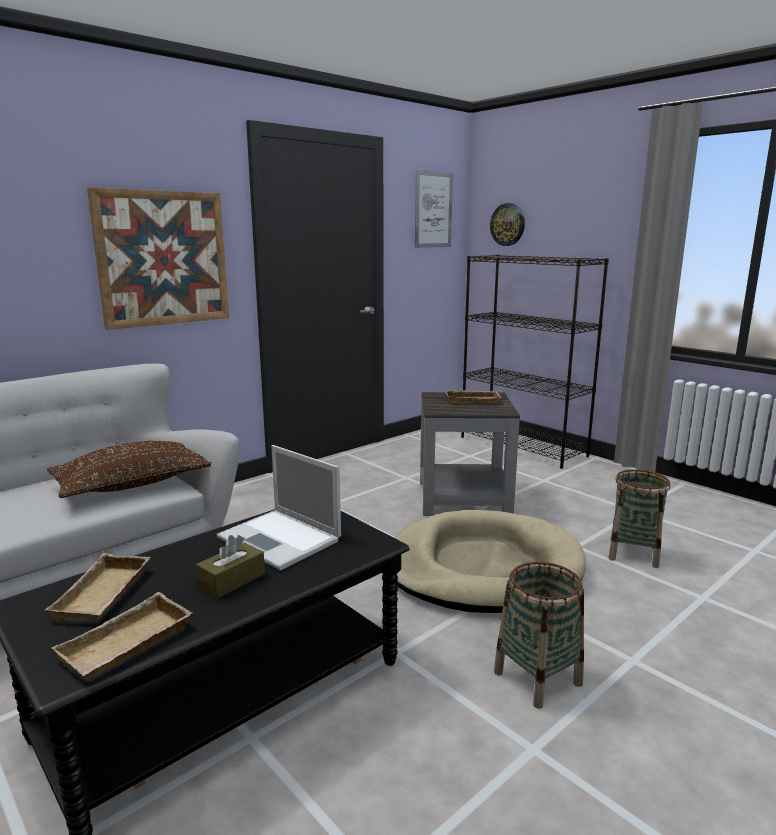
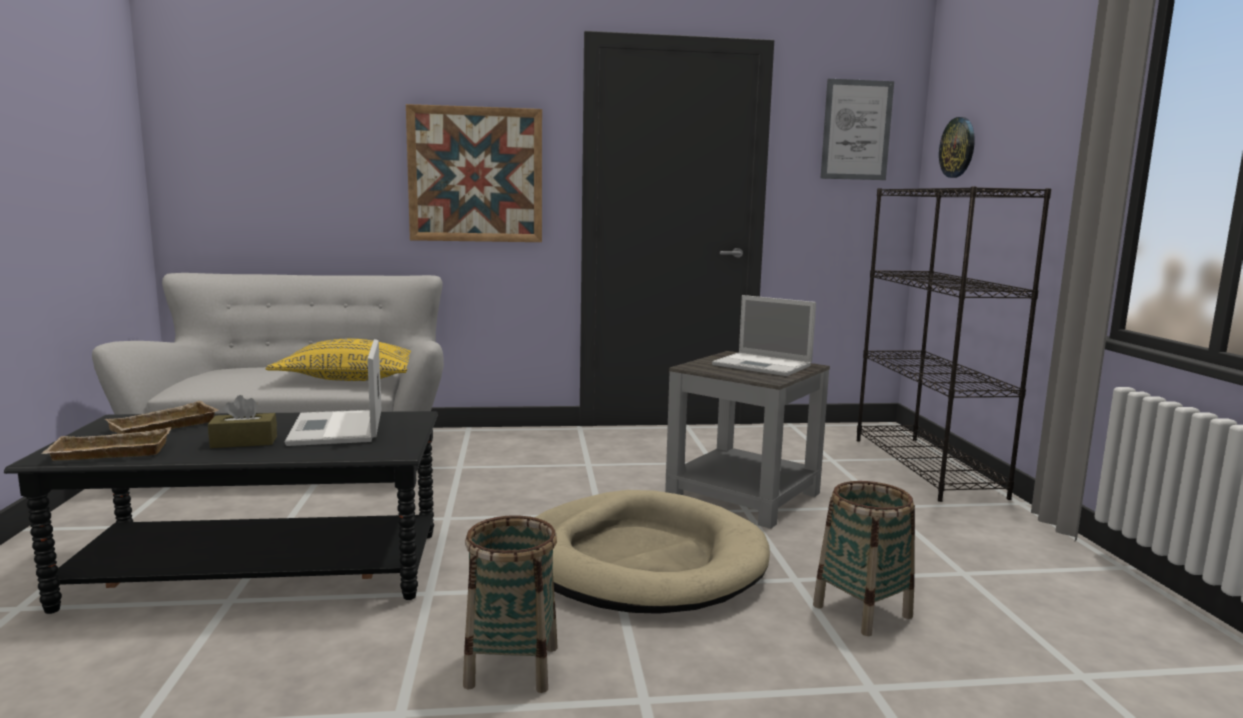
camera: 35 degrees right, 5 degrees down
brown pillow [47,441,212,498] -> yellow pillow [265,339,411,381]
beige tray [445,390,501,404] -> laptop [712,295,816,376]

